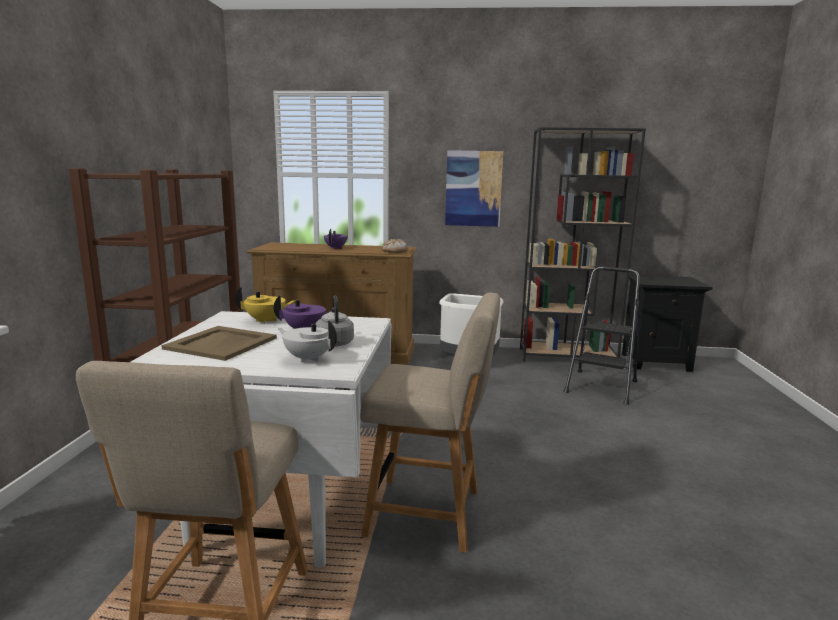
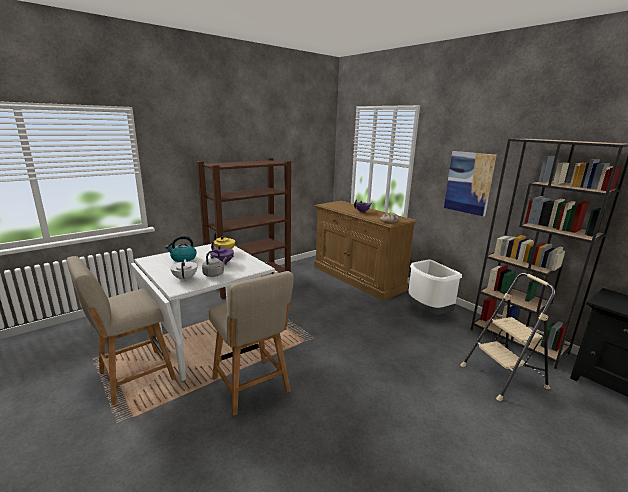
camera: 45 degrees right, 5 degrees up
beige tray [161,326,277,361] -> kettle [165,236,197,262]
black step ladder [563,267,640,405] -> beige step ladder [460,273,555,401]

